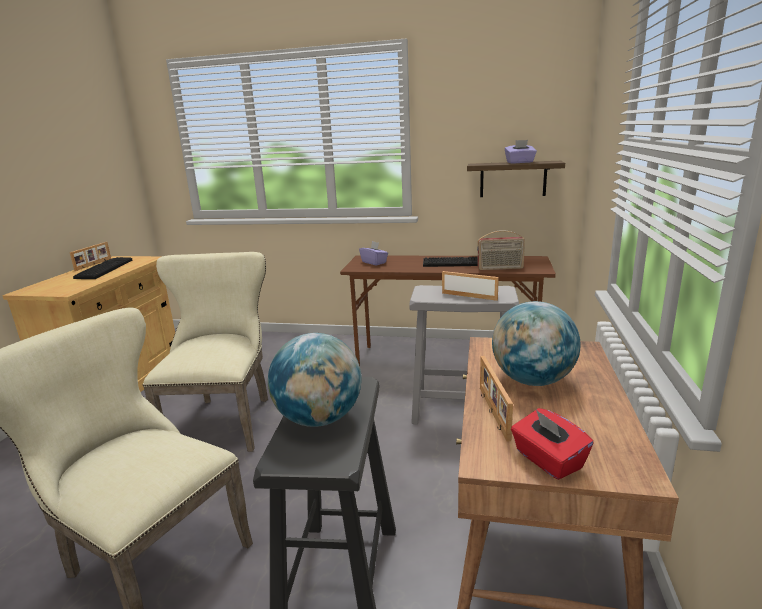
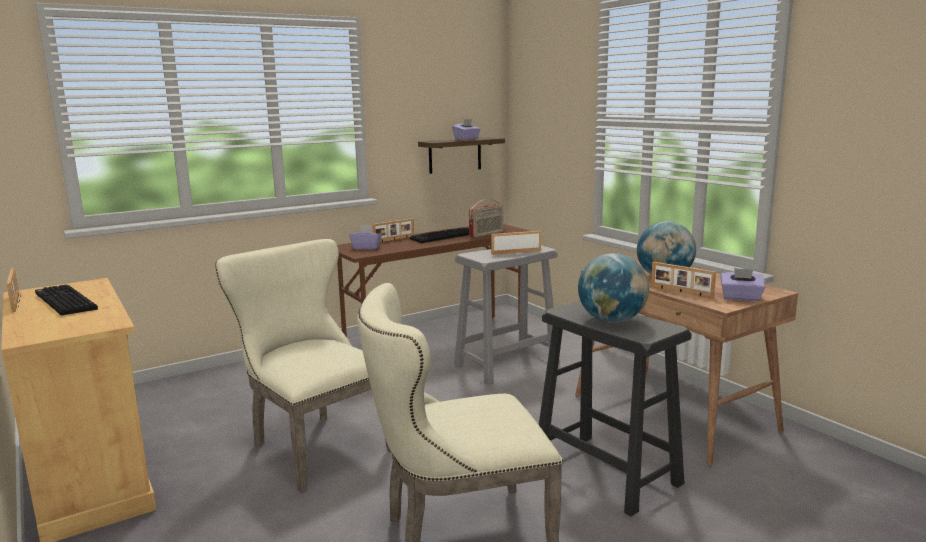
camera: 45 degrees left, 5 degrees down
red tissue box [511,408,594,480] -> purple tissue box [720,268,765,301]
none -> picture frame [372,218,414,242]

